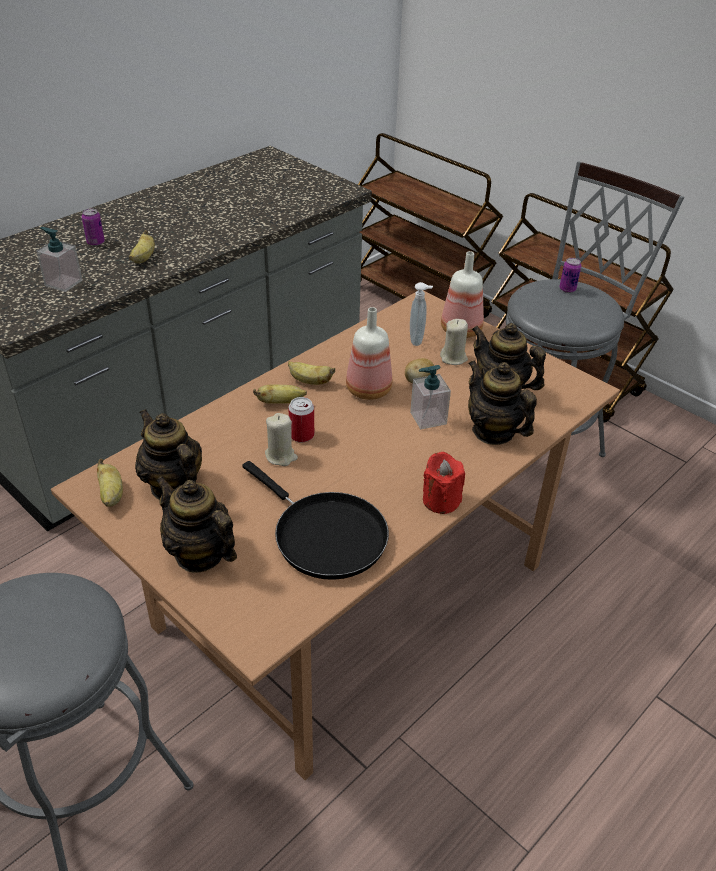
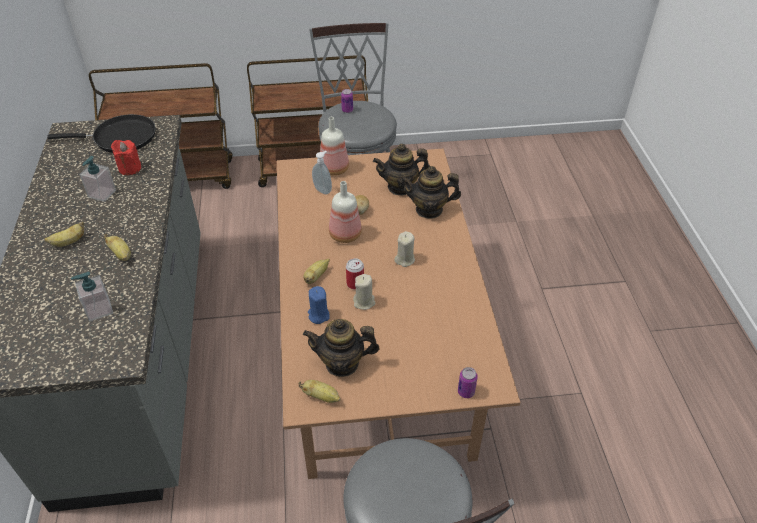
camera: 50 degrees left, 5 degrees up
can [82,209,105,246] -> can moved to [458,367,478,398]
teapot [155,476,237,573] -> none
black frying pan [242,461,389,580] -> black frying pan moved to [47,114,155,153]
banana [288,361,335,385] -> banana moved to [44,222,84,247]
soap dispenser [410,365,451,429] -> soap dispenser moved to [79,156,116,202]
red candle [423,452,465,514] -> red candle moved to [111,140,141,175]
beige candle [440,319,468,365] -> beige candle moved to [394,231,415,267]
none -> blue candle [308,286,330,324]

